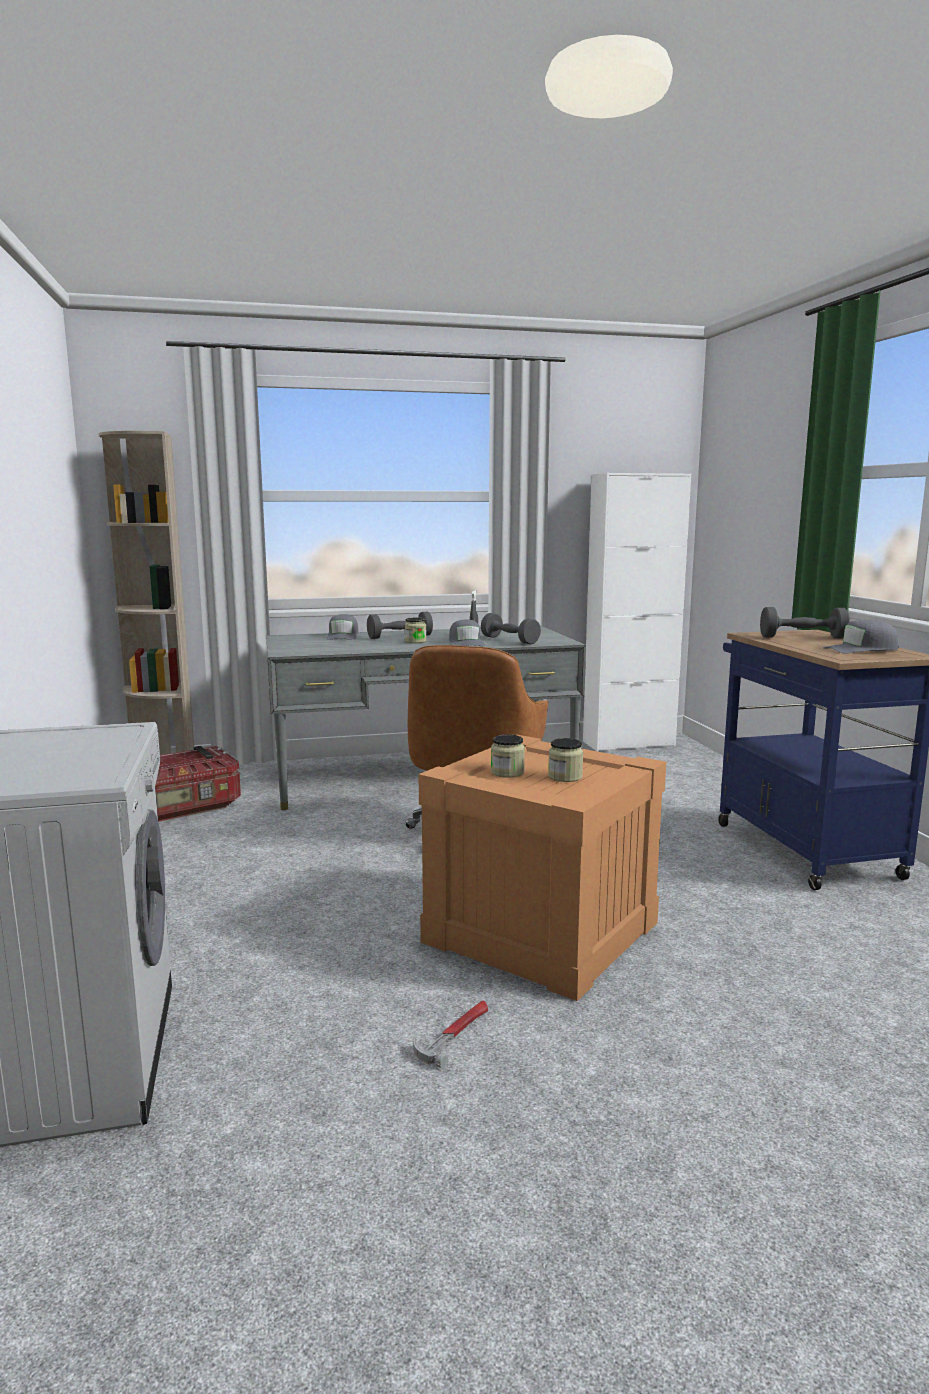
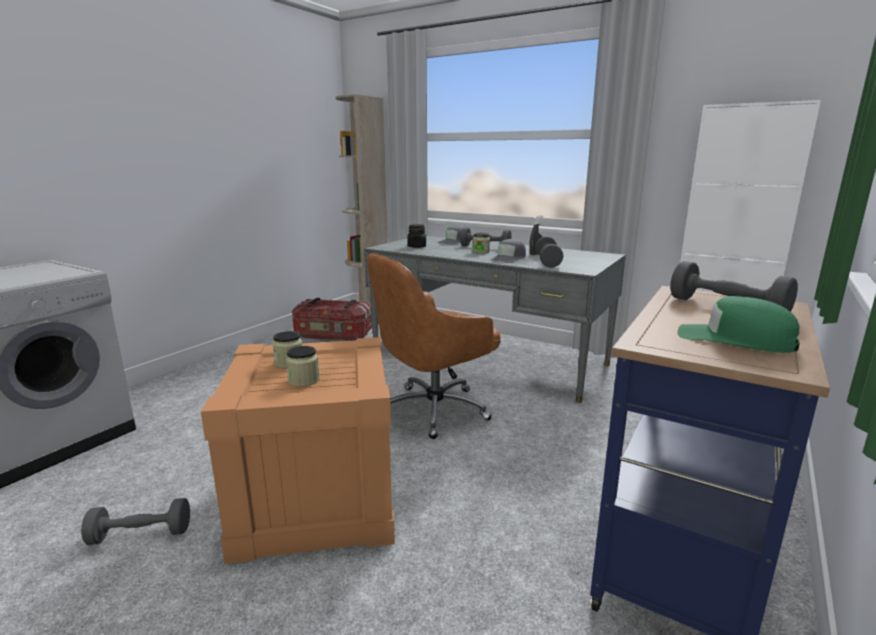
camera: 45 degrees right, 5 degrees up
hammer [413,1001,488,1068] -> grey dumbbell [81,498,190,545]
grey cap [823,620,898,654] -> green cap [677,296,800,353]
none -> black jar [407,224,426,248]

